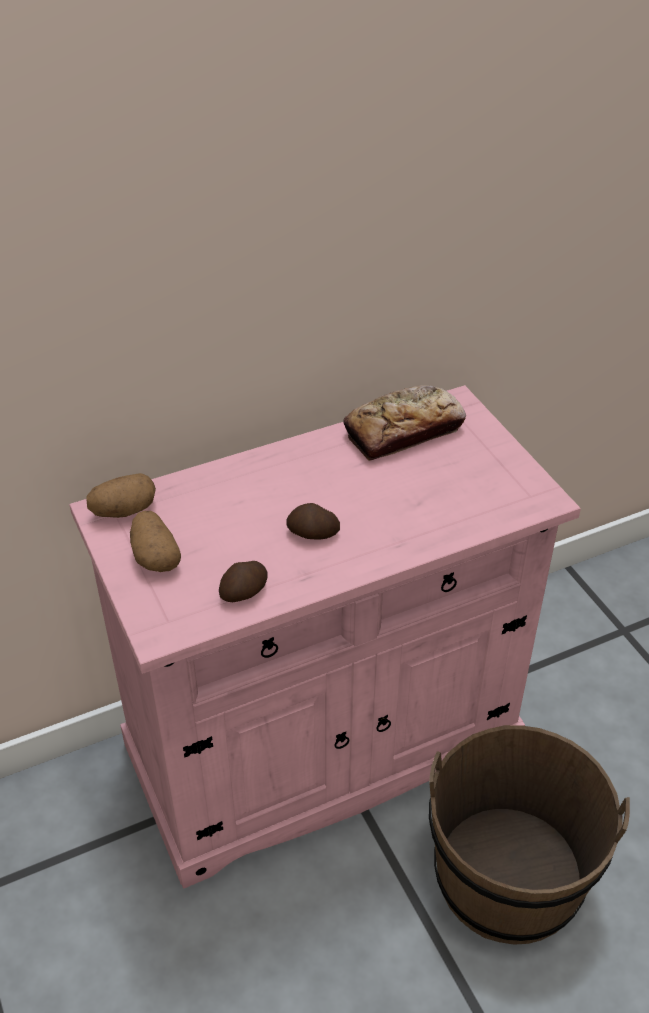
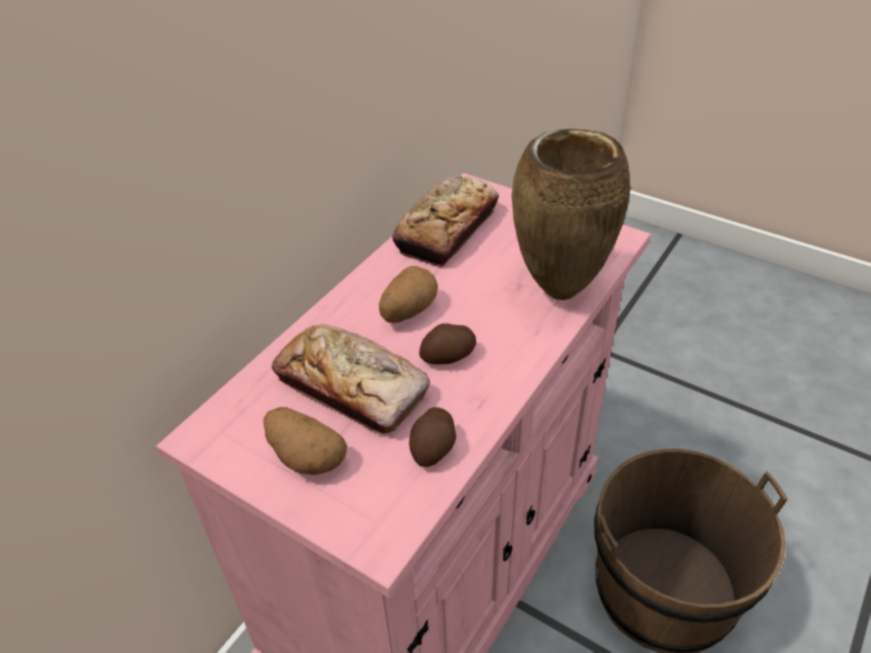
camera: 30 degrees left, 0 degrees up
potato [86,473,156,518] -> potato moved to [379,266,438,323]
none -> bread [272,324,430,434]
none -> brown vase [512,129,631,300]

